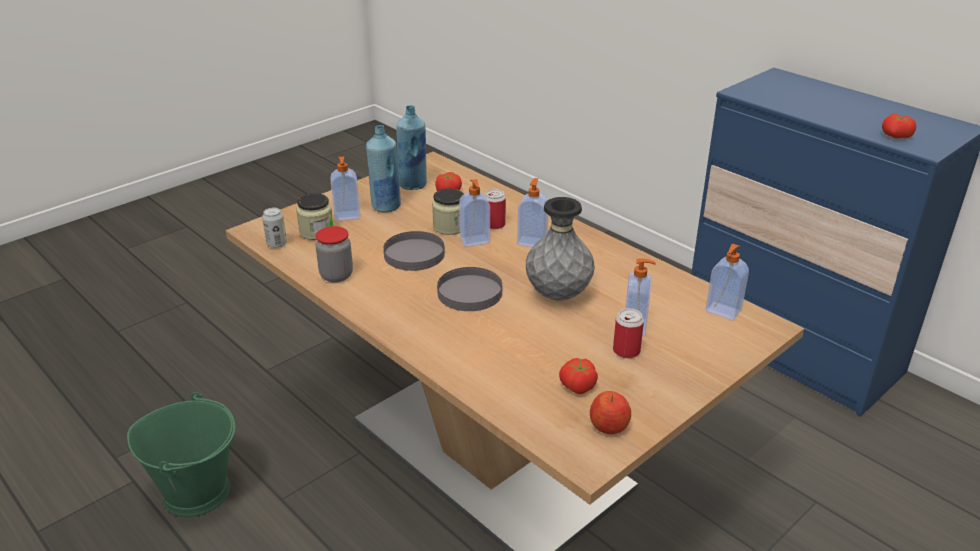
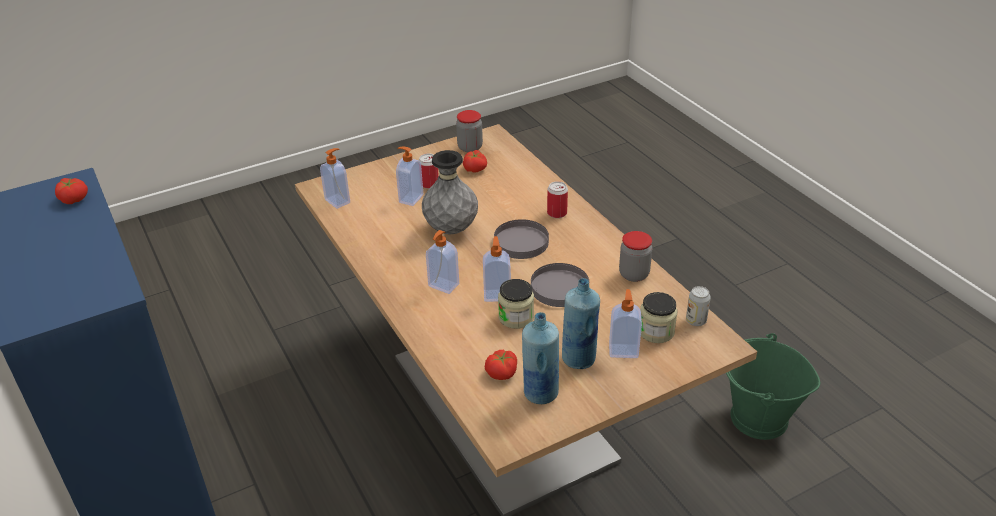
camera: 165 degrees left, 5 degrees up
can [485,189,506,229] -> can moved to [547,181,568,218]
apple [590,391,631,434] -> jar [456,110,483,152]

